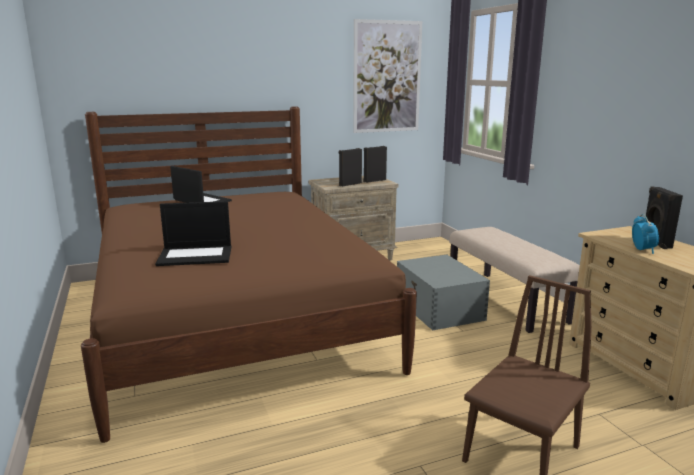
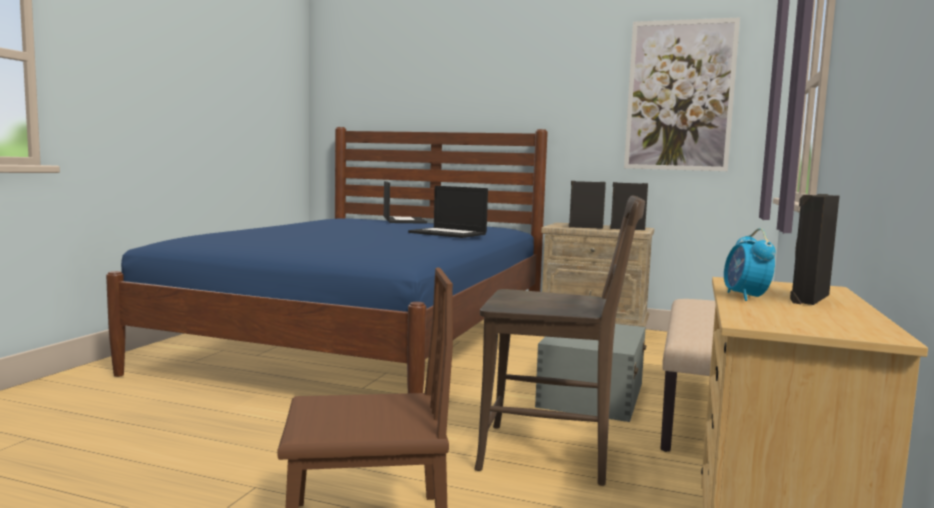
camera: 40 degrees right, 10 degrees down
brown bed [81,107,417,443] -> blue bed [106,127,548,393]
laptop [155,201,231,266] -> laptop moved to [408,186,488,238]
alarm clock [632,214,659,254] -> alarm clock turned 135 degrees clockwise [724,228,776,301]
none -> brown chair [474,195,645,486]

